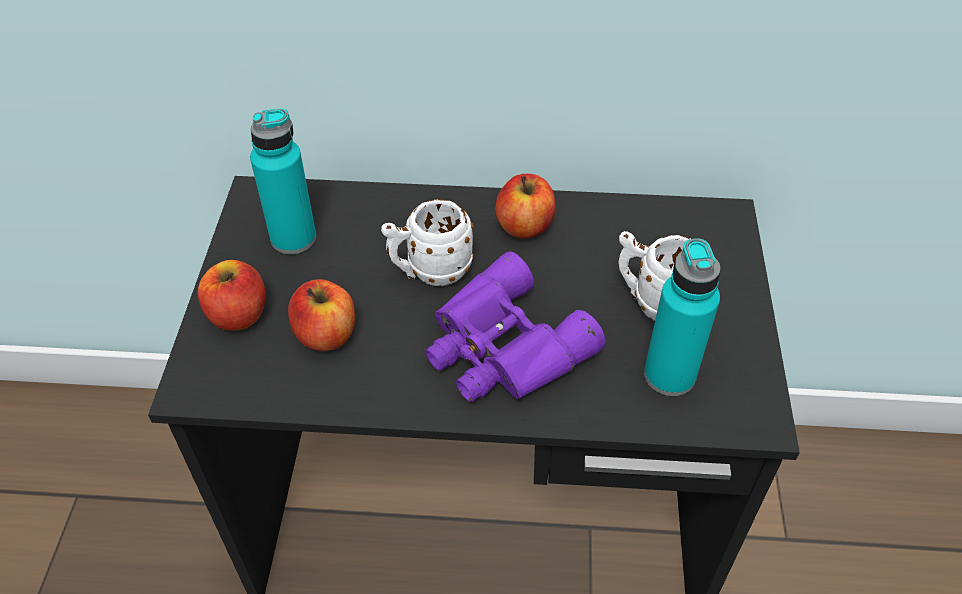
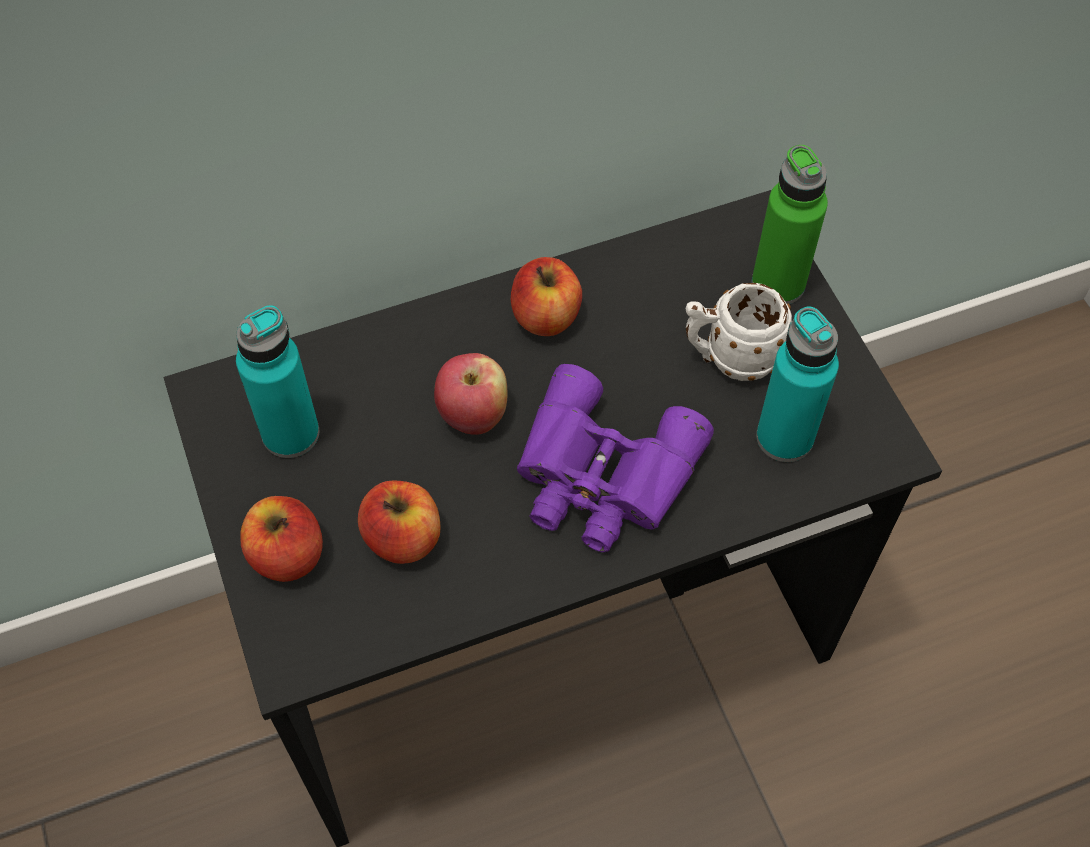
camera: 25 degrees left, 10 degrees up
white mug [381,199,474,286] -> apple [434,353,508,435]
none -> green bottle [752,145,828,304]

